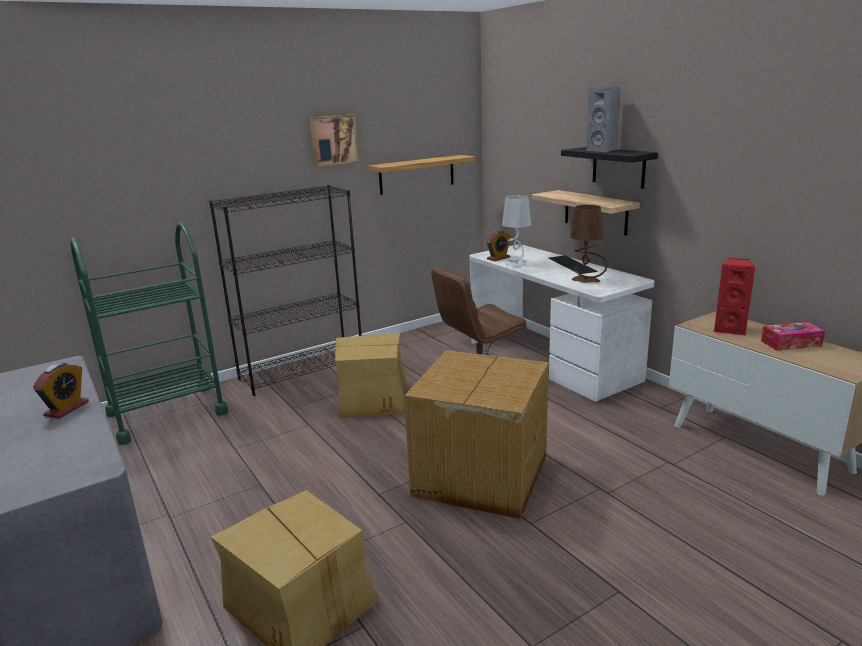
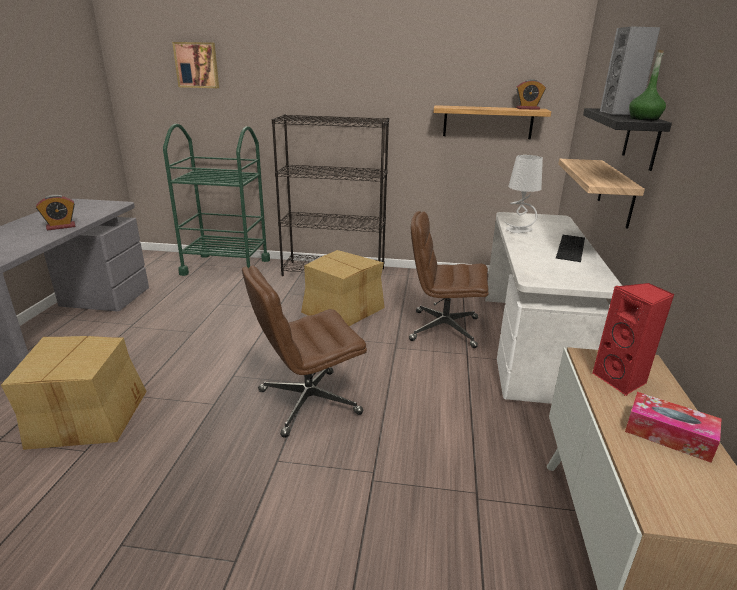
camera: 40 degrees right, 5 degrees up
picture [310,115,359,167] -> picture moved to [172,42,219,88]
cardboard box [404,350,549,519] -> brown office chair [242,265,367,438]
alarm clock [486,231,511,261] -> alarm clock moved to [516,79,546,110]
brown table lamp [570,205,608,282] -> none
none -> green bottle [629,50,666,120]

